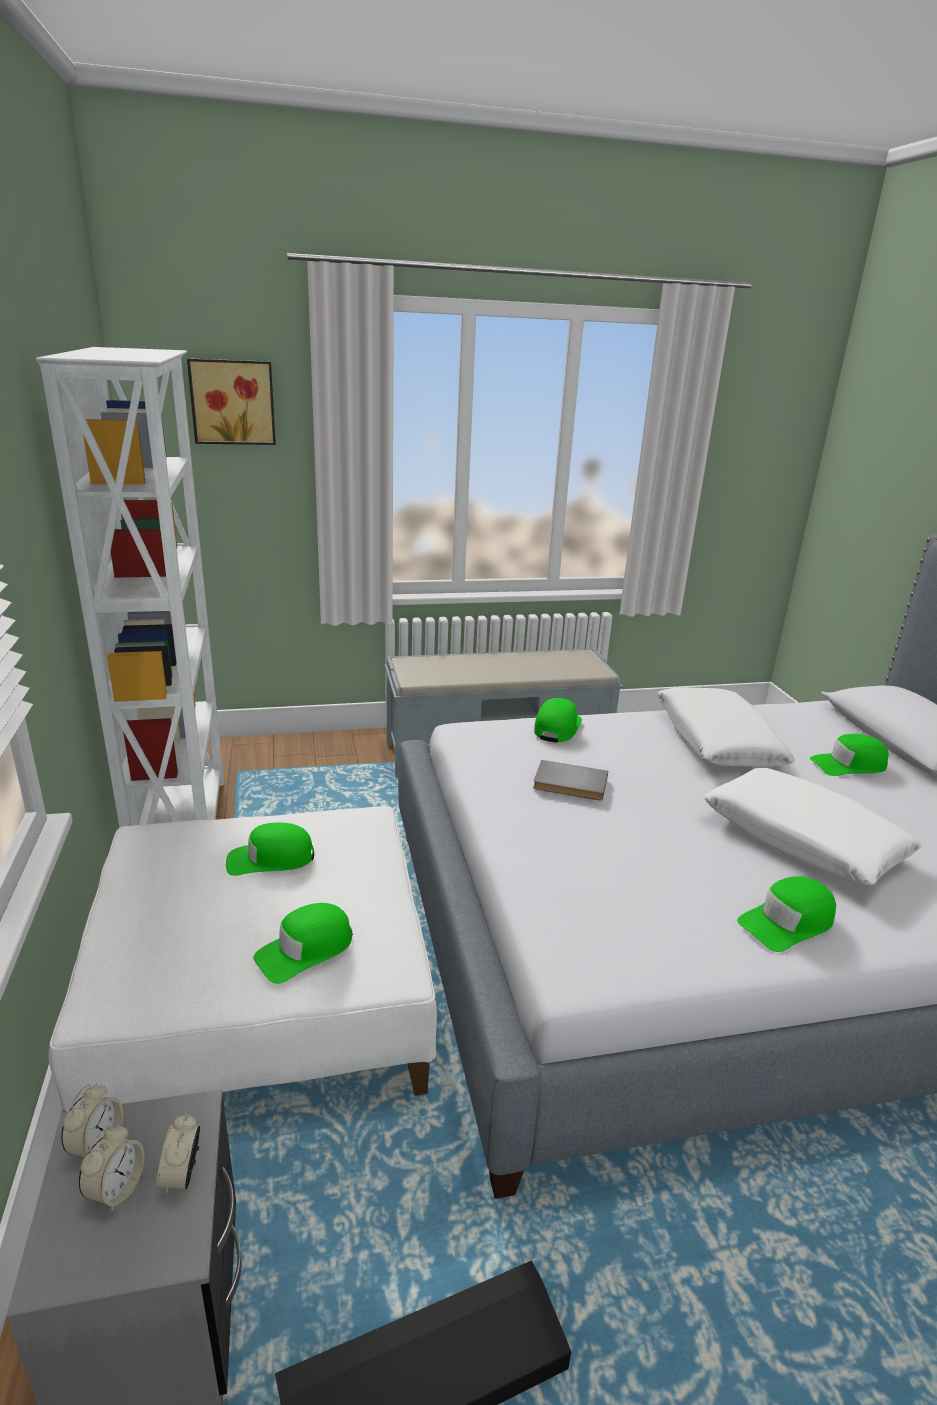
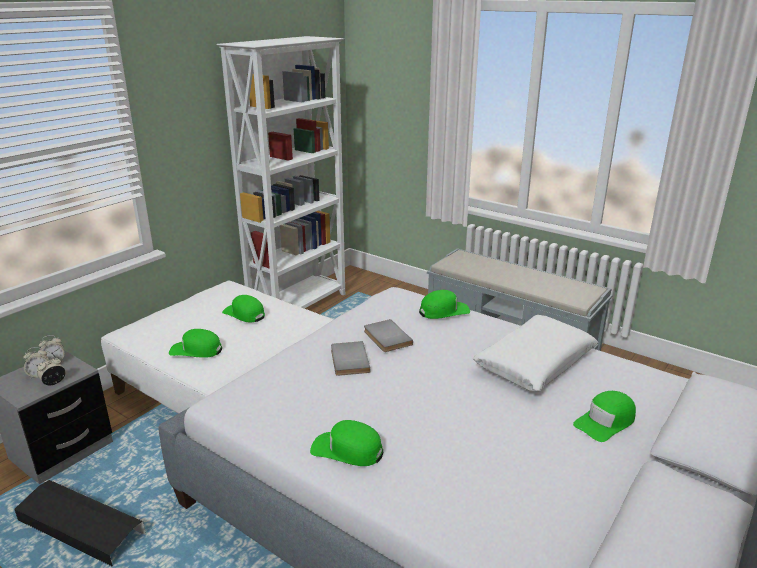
camera: 50 degrees right, 0 degrees up
picture [187,358,276,445] -> none
white pillow [704,768,922,886] -> none
green cap [810,734,889,776] -> green cap turned 75 degrees counterclockwise [573,391,636,442]
none -> grey book [331,341,370,376]

